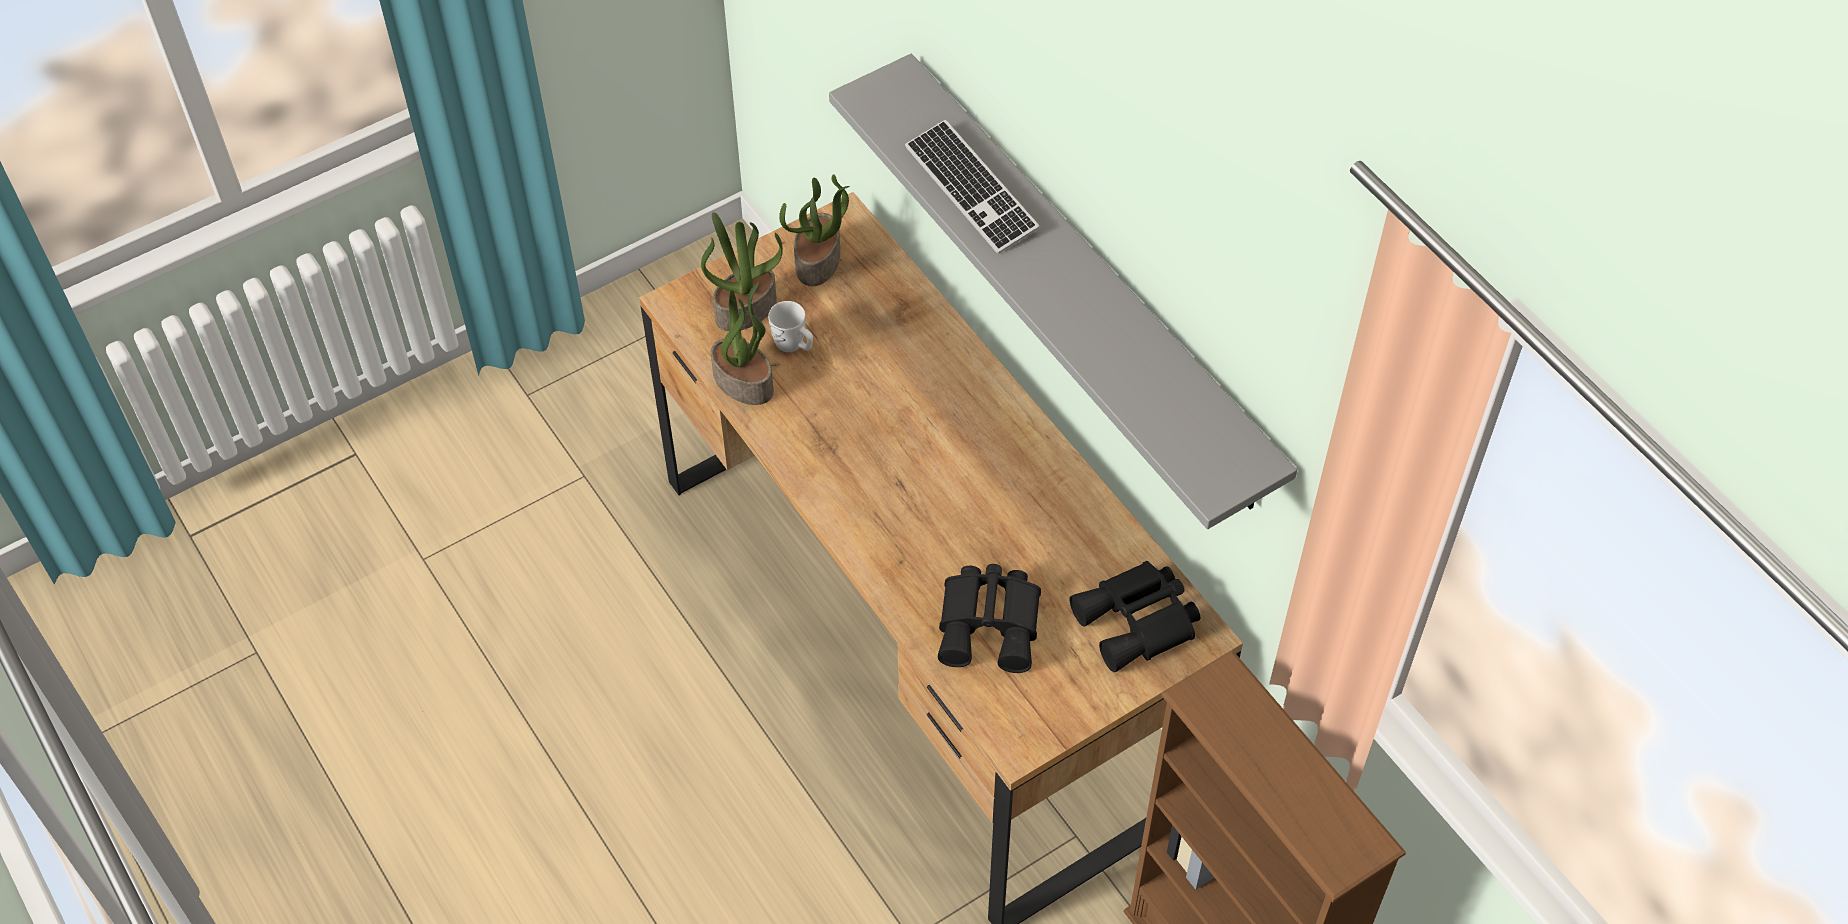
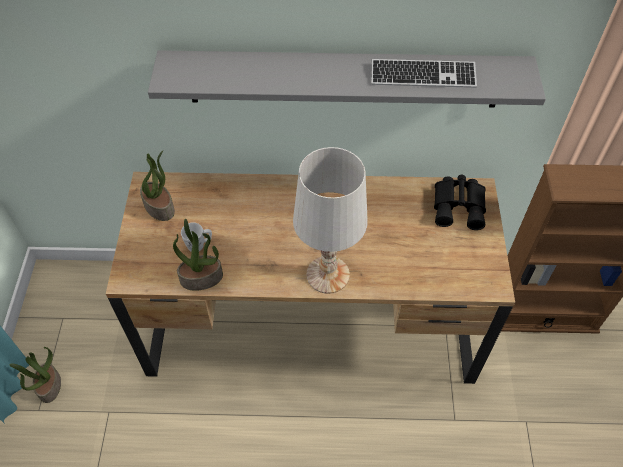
camera: 55 degrees left, 0 degrees up
potted plant [701,212,783,331] -> potted plant moved to [9,347,61,403]
keyboard [905,120,1040,254] -> keyboard moved to [371,59,477,88]
black binoculars [938,564,1041,673] -> none
none -> white table lamp [293,147,368,294]

